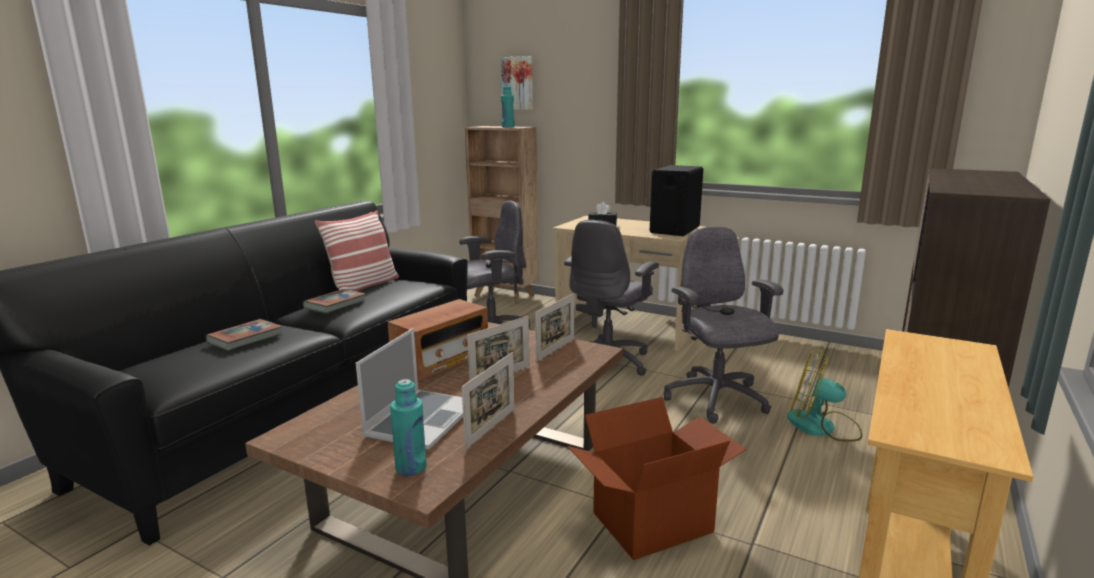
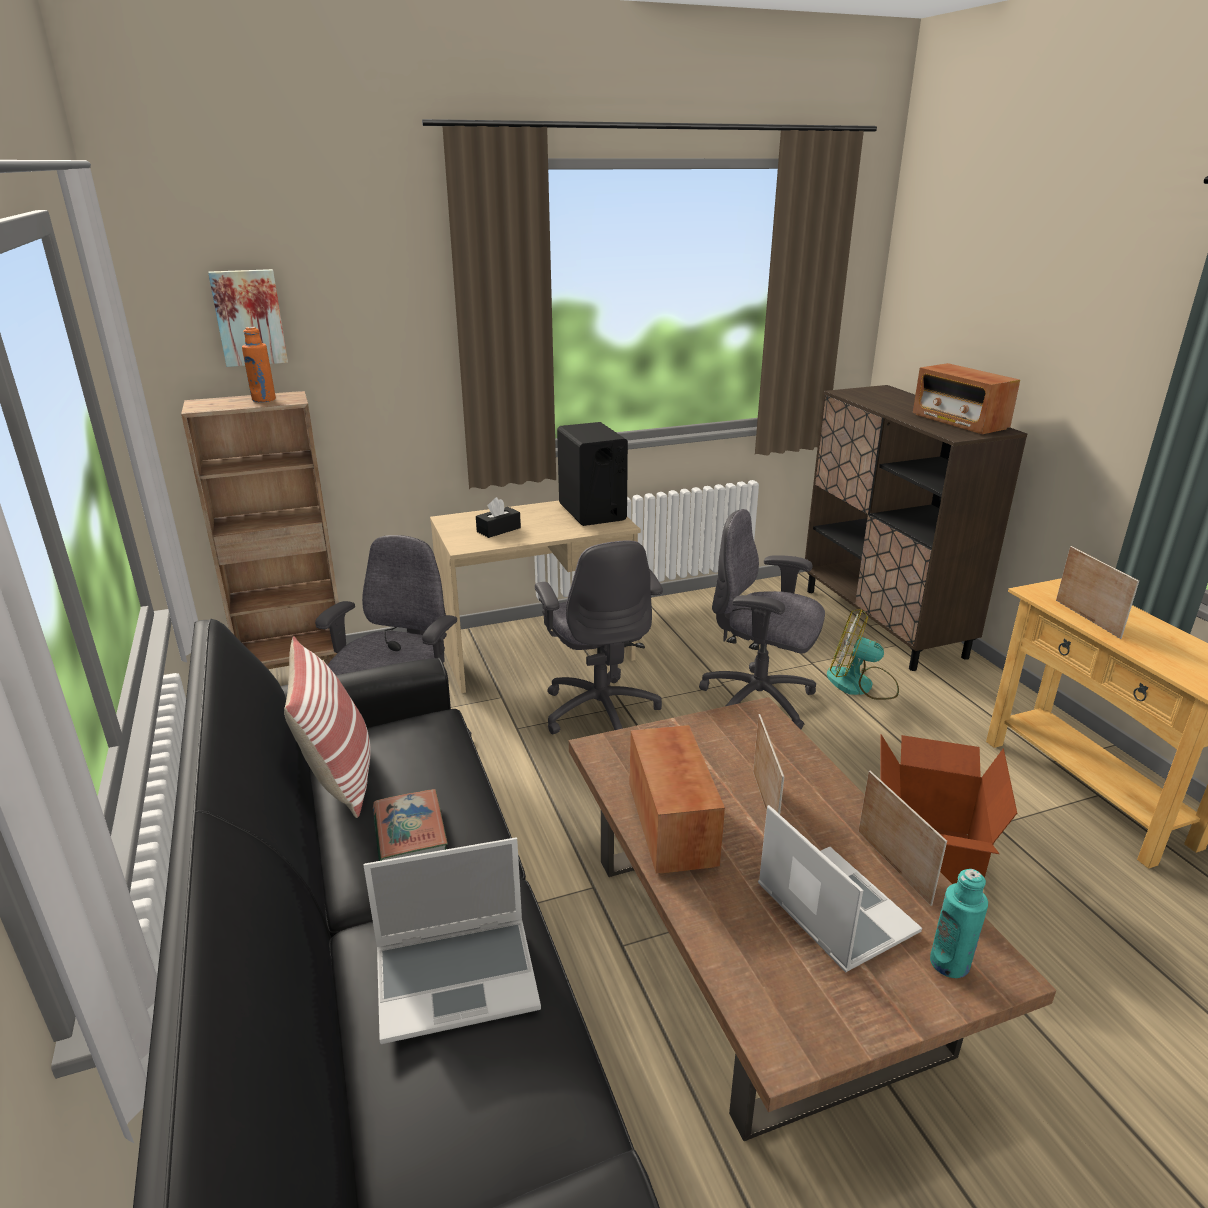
camera: 50 degrees left, 10 degrees up
book [206,319,282,351] -> laptop [363,838,541,1044]
turquoise bottle [501,85,515,127] -> orange bottle [242,327,276,402]
picture frame [535,293,575,361] -> picture frame moved to [1056,546,1139,639]
fan [787,350,862,442] -> fan turned 45 degrees clockwise [827,609,899,700]
none -> radio [913,363,1020,434]

